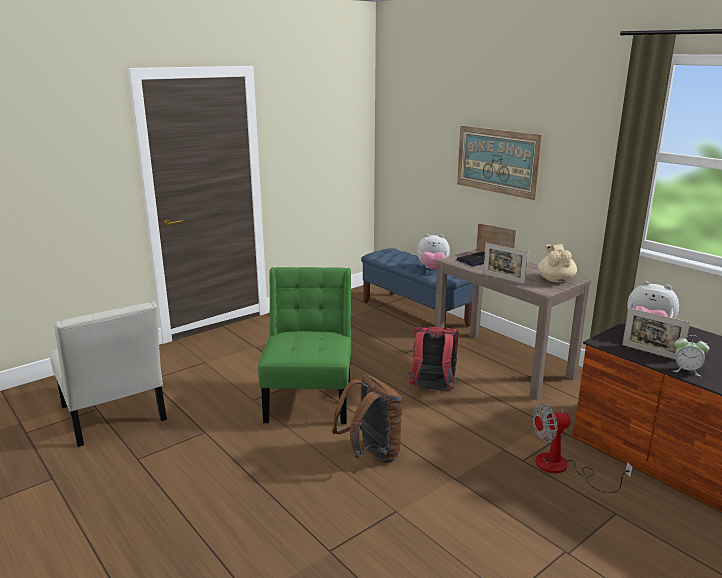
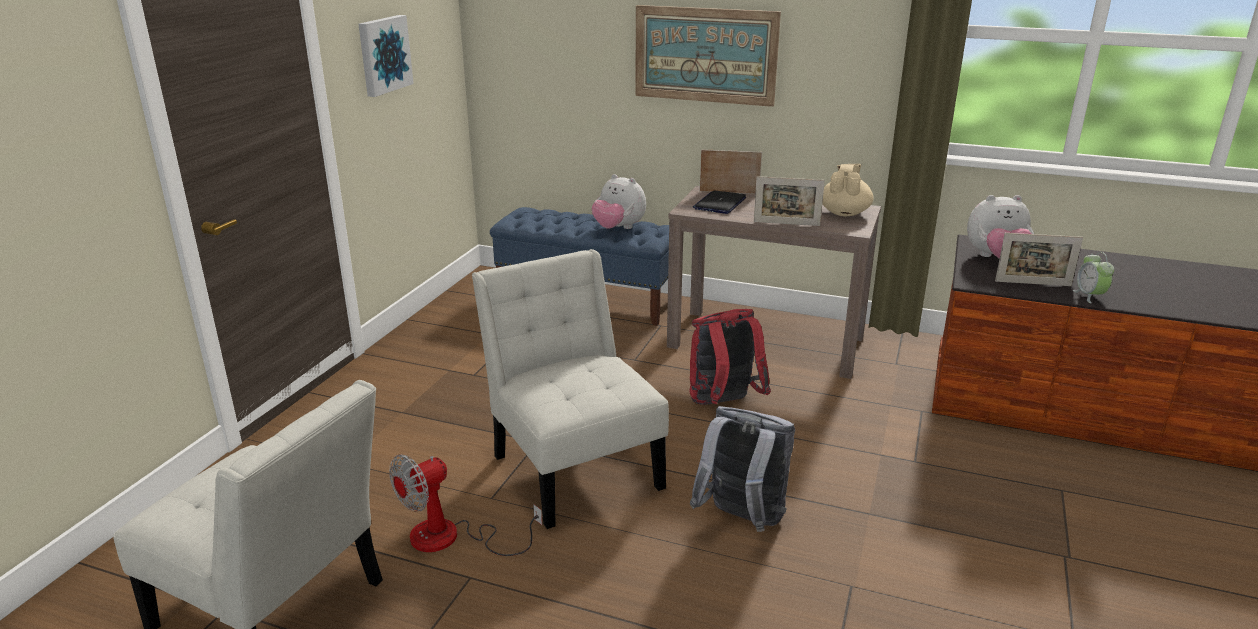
camera: 30 degrees left, 5 degrees up
green chair [258,267,351,424] -> white chair [472,249,669,529]
brown backpack [332,375,403,463] -> grey backpack [690,406,795,532]
plush toy [417,234,450,270] -> plush toy turned 60 degrees clockwise [592,174,646,229]
fan [533,403,633,493] -> fan moved to [389,454,542,556]
beige teapot [538,244,577,282] -> beige teapot turned 45 degrees clockwise [822,164,874,216]
alarm clock [673,335,709,376] -> alarm clock turned 90 degrees clockwise [1073,252,1114,303]
none -> picture [358,15,414,97]

